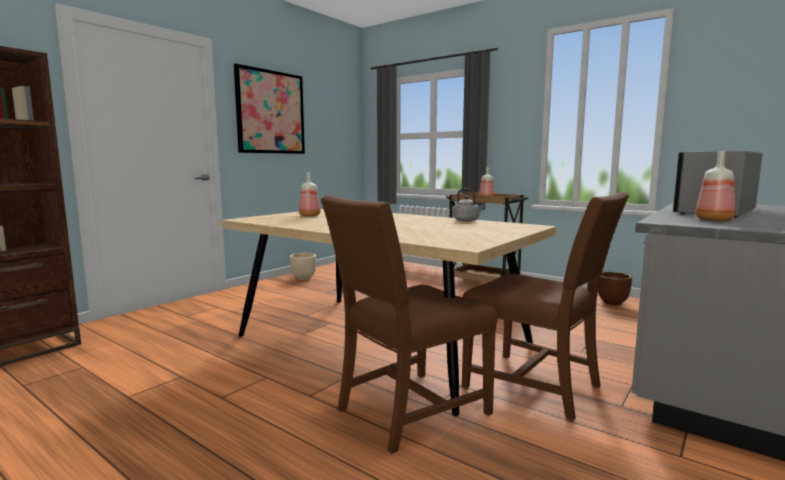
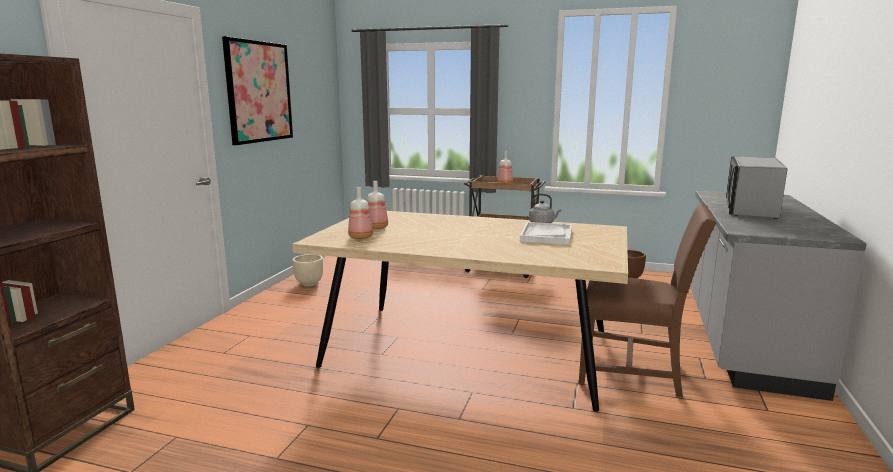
camera: 20 degrees left, 5 degrees up
brown chair [321,195,498,454] -> none
bottle [695,151,736,221] -> bottle moved to [348,187,373,239]
none -> white tray [520,222,572,245]

